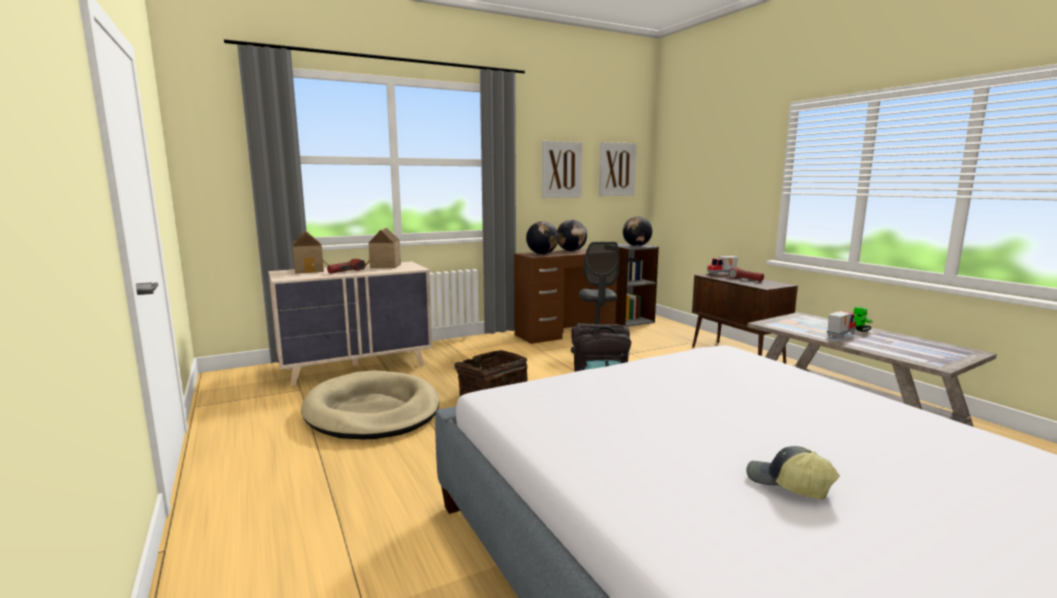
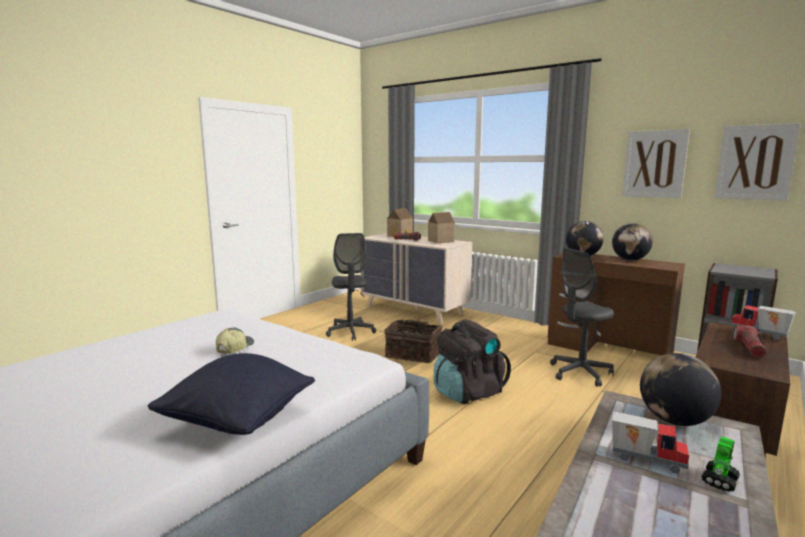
camera: 65 degrees right, 0 degrees up
beige dog bed [301,370,440,439] -> grey office chair [326,233,376,341]
globe [623,217,652,246] -> globe moved to [640,353,721,426]
cap [746,446,840,499] -> cap moved to [216,327,254,354]
none -> black pillow [148,353,315,435]

